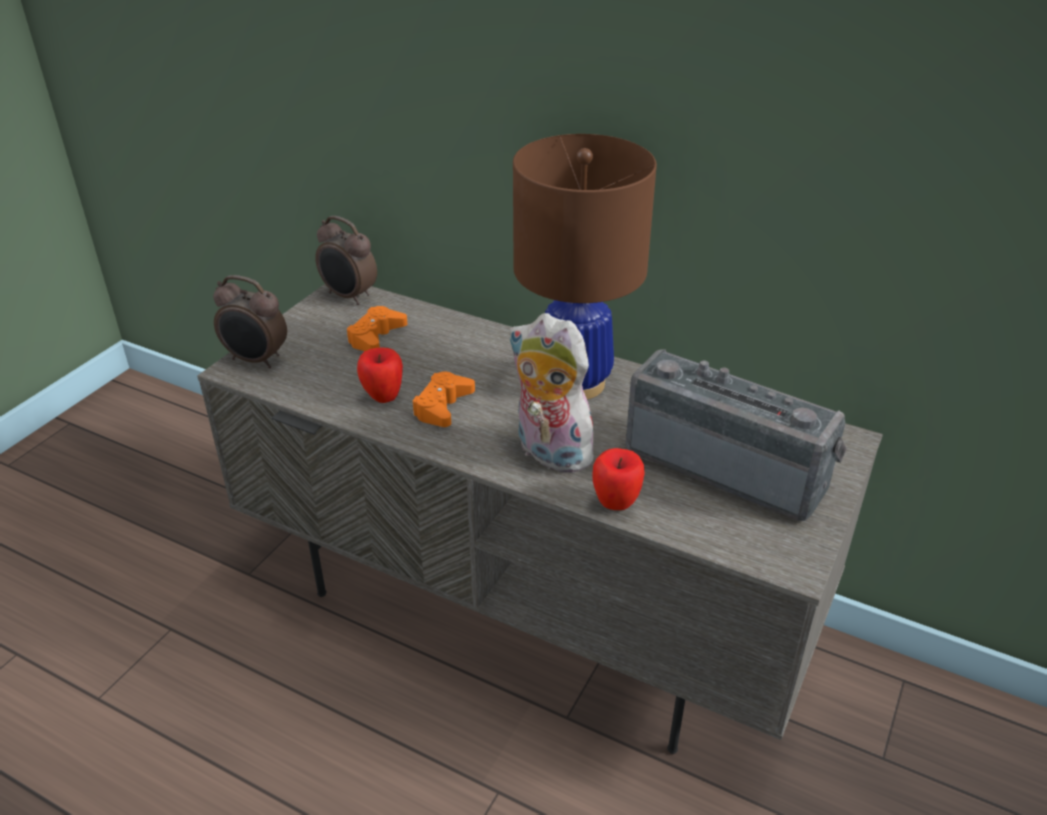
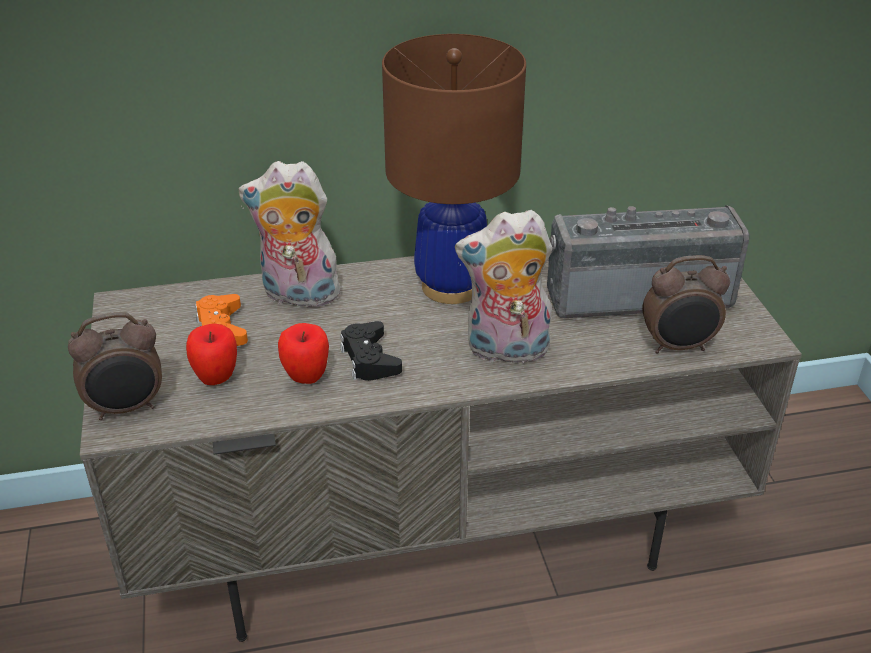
camera: 40 degrees left, 0 degrees up
alarm clock [315,216,377,305] -> alarm clock moved to [642,255,730,353]
orange game controller [412,372,475,427] -> black game controller [340,321,402,381]
apple [592,448,645,510] -> apple moved to [186,323,237,385]
none -> plush toy [238,161,343,307]

